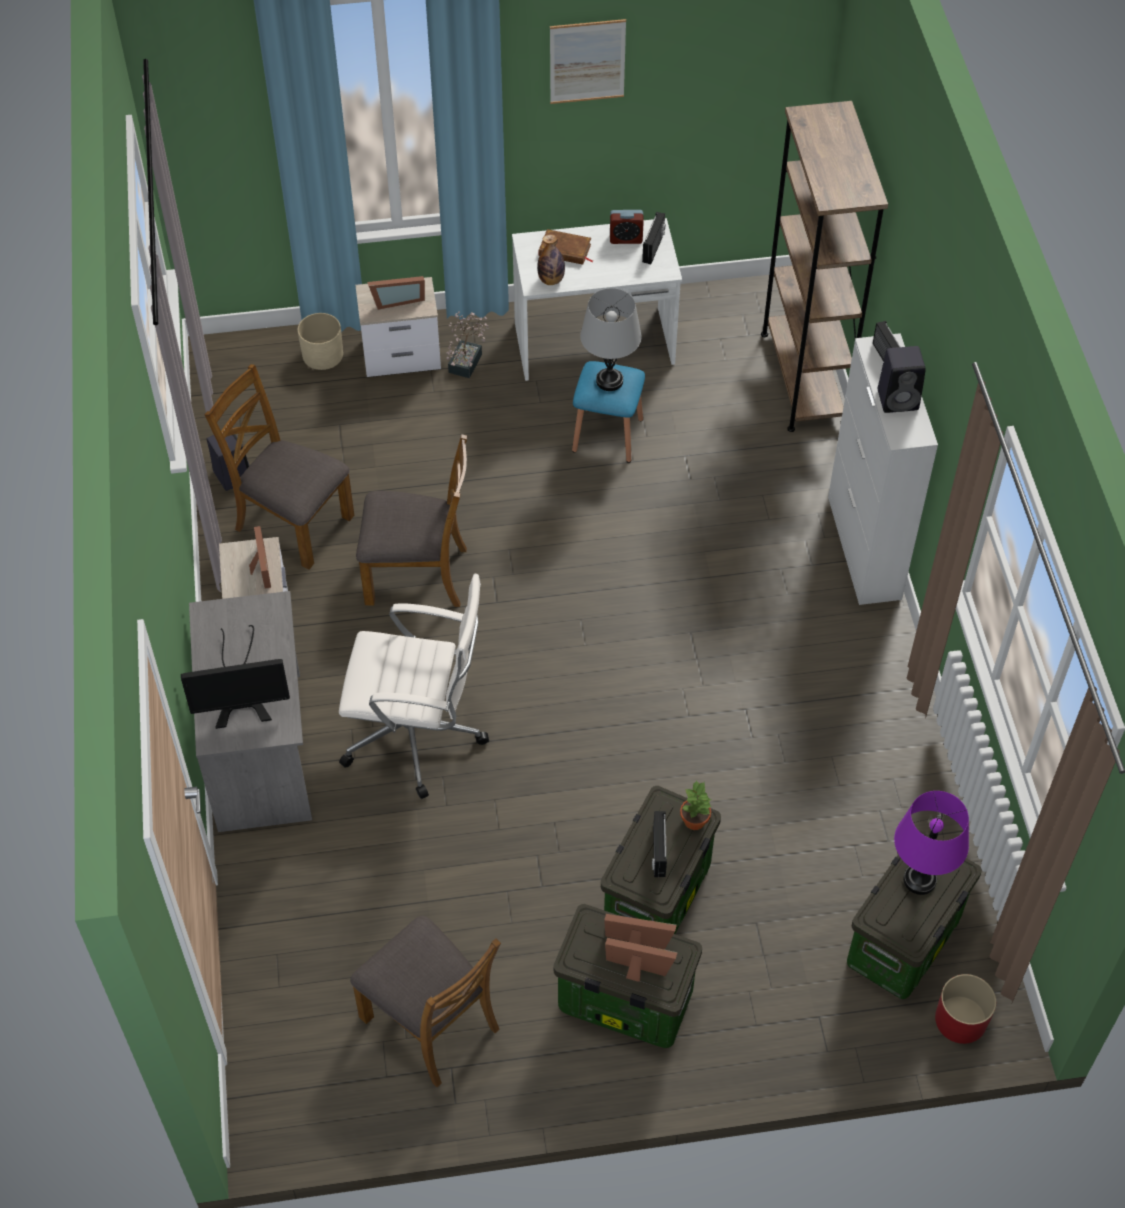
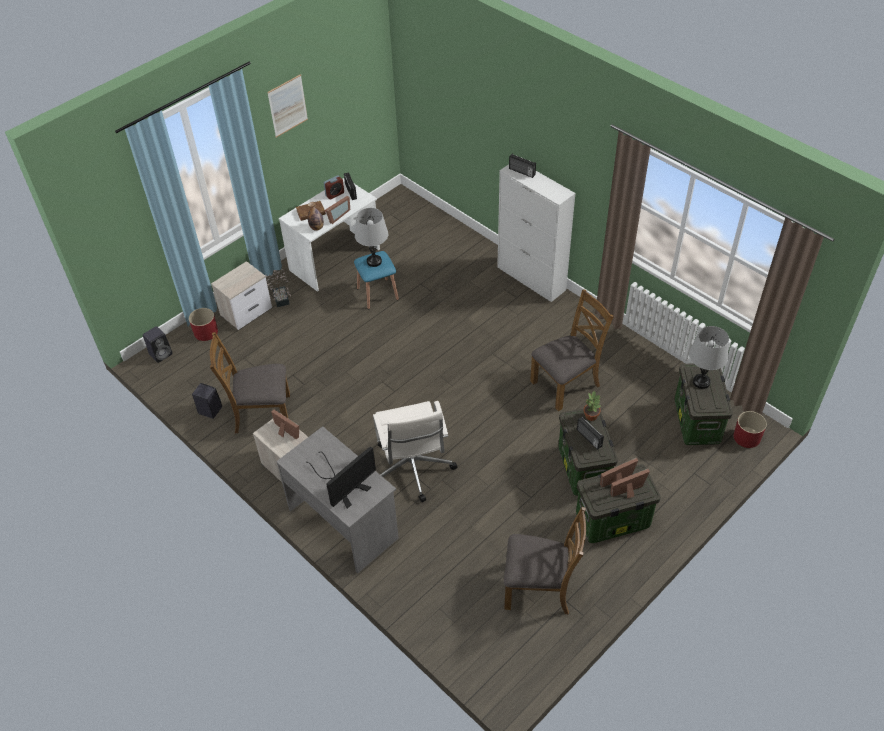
camera: 35 degrees left, 5 degrees down
beige planter [298,313,343,370] -> red planter [189,308,218,341]
white office chair [339,574,489,799] -> white office chair turned 105 degrees clockwise [373,401,458,502]
brown chair [356,434,467,607] -> brown chair moved to [530,289,614,411]
picture frame [367,276,425,310] -> picture frame moved to [325,196,350,224]
brown bookcase [761,101,888,432] -> none
black speaker [878,346,926,413] -> black speaker moved to [143,326,173,363]
purple table lamp [894,791,969,895] -> grey table lamp [689,326,729,389]

